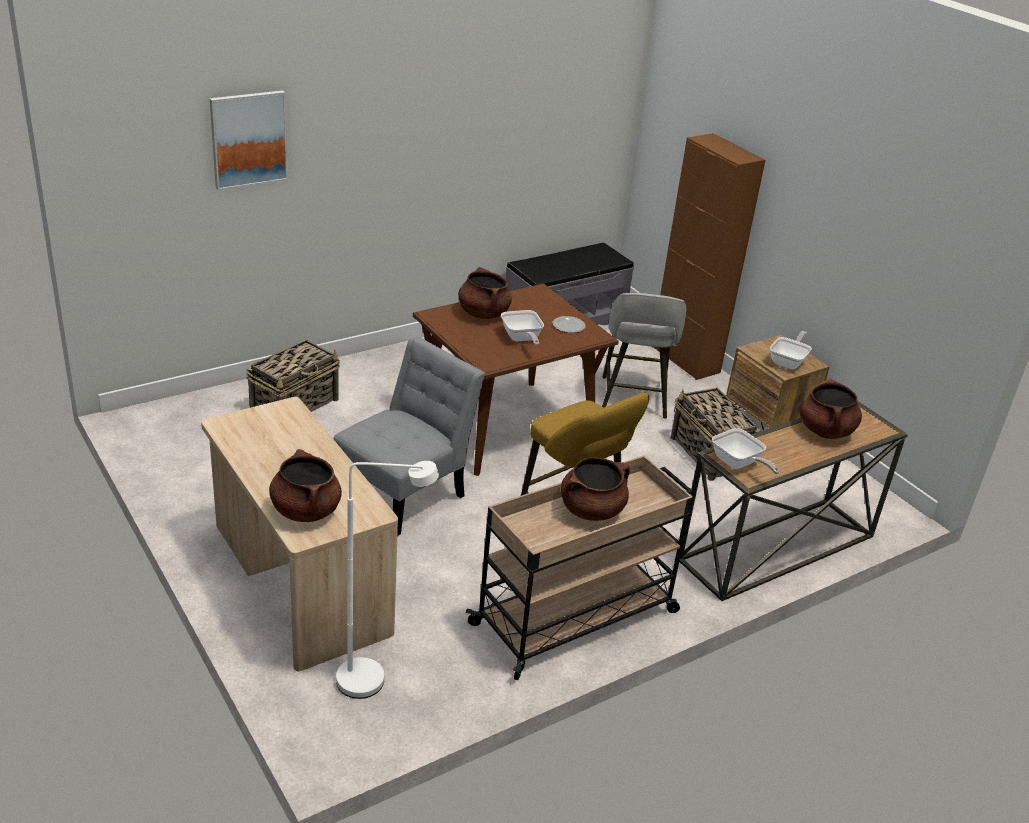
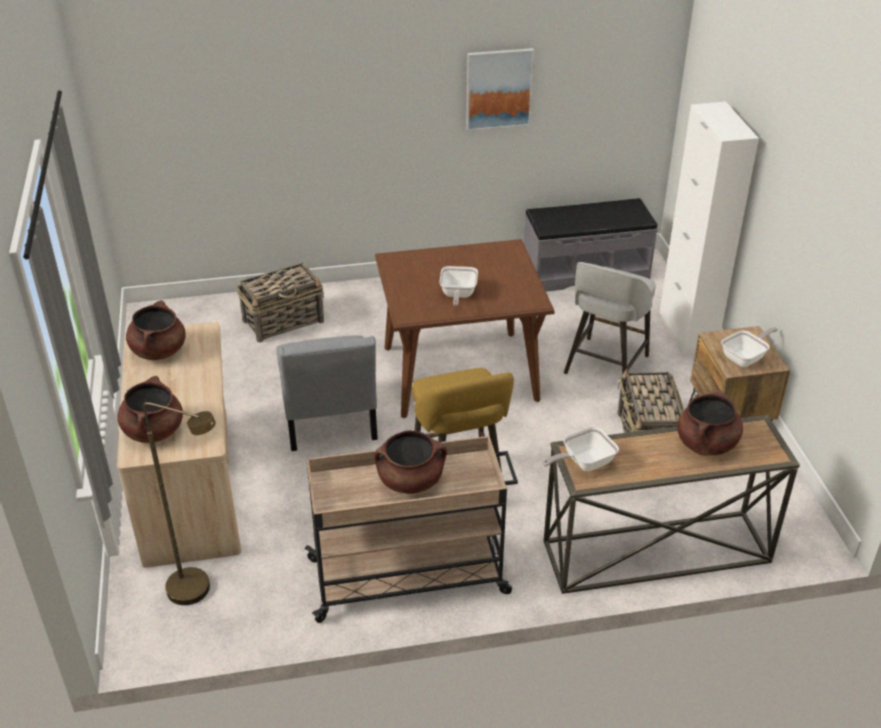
camera: 25 degrees right, 5 degrees up
picture [210,90,288,190] -> picture moved to [466,48,534,131]
grey chair [333,336,485,536] -> grey chair turned 105 degrees clockwise [276,335,378,451]
white floor lamp [336,461,439,699] -> brown floor lamp [143,402,216,605]
brown cooking pot [458,267,512,319] -> brown cooking pot moved to [126,300,186,360]
plate [552,316,586,333] -> none
brown cabinet [652,133,765,380] -> white cabinet [659,102,759,356]
frying pan [712,428,780,474] -> frying pan turned 75 degrees clockwise [543,427,619,471]

